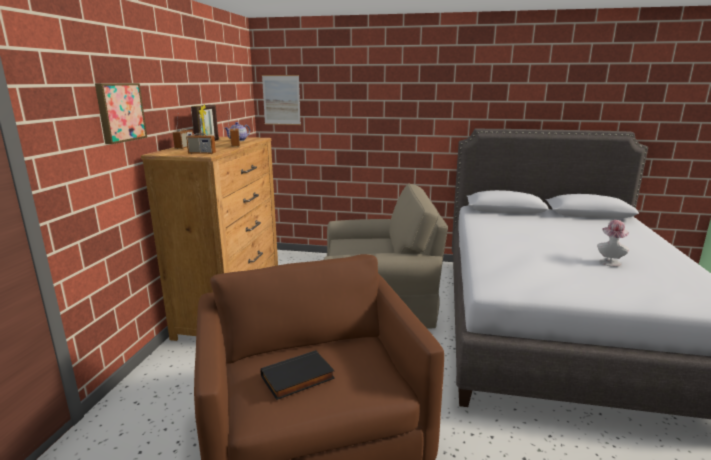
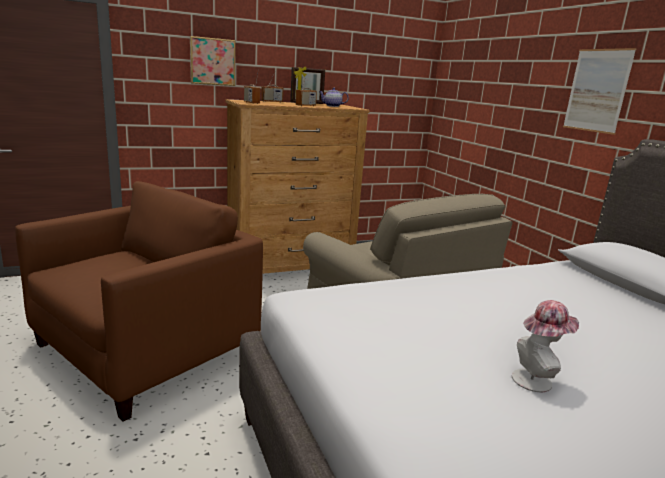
camera: 55 degrees right, 0 degrees up
black book [261,350,335,400] -> none
picture [262,75,301,125] -> picture moved to [563,48,637,135]

